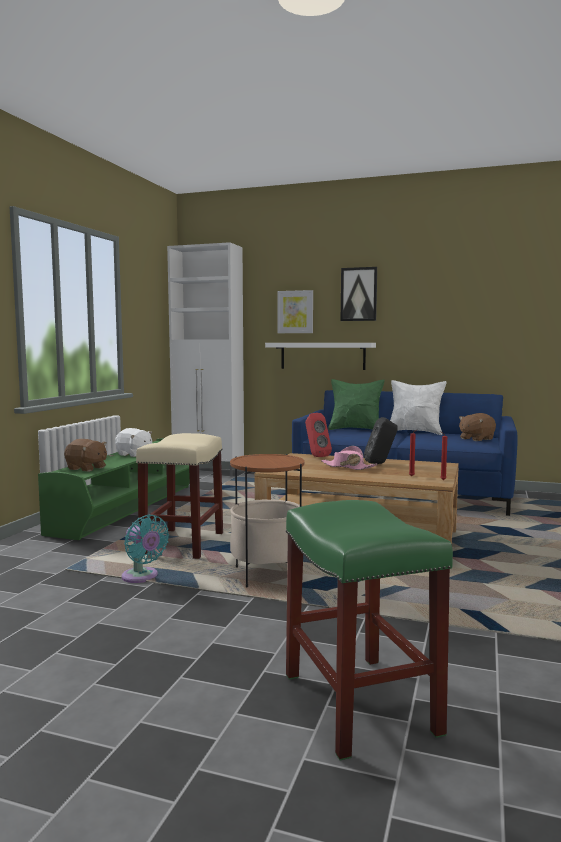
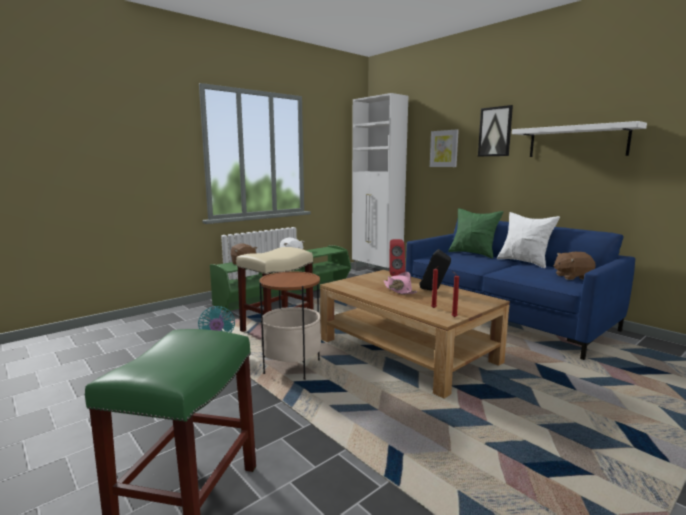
camera: 30 degrees right, 5 degrees up
white shelf [265,343,376,370] -> white shelf moved to [512,121,647,157]

